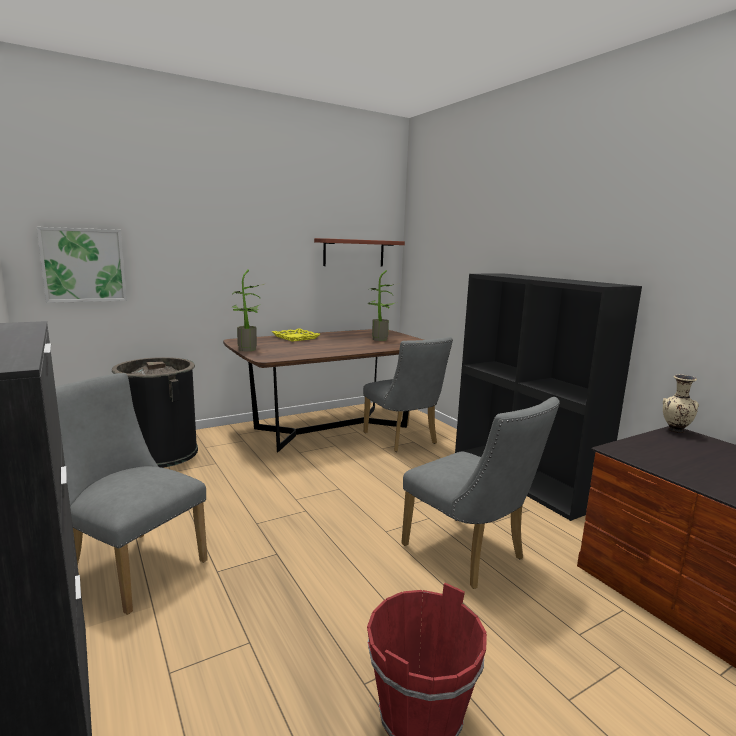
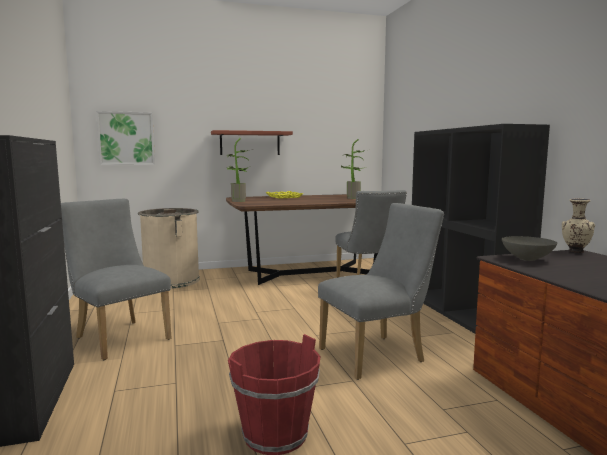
camera: 15 degrees right, 5 degrees down
black trash can [112,357,198,468] -> beige trash can [138,208,200,289]
shelf [314,238,405,266] -> shelf moved to [211,130,293,155]
grey chair [401,397,560,589] -> grey chair turned 90 degrees counterclockwise [318,203,444,380]
none -> grey bowl [502,236,557,261]

